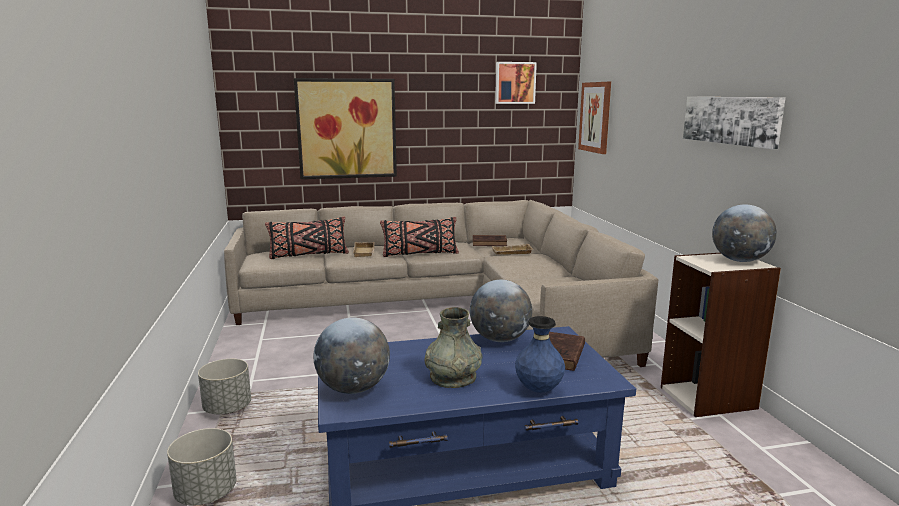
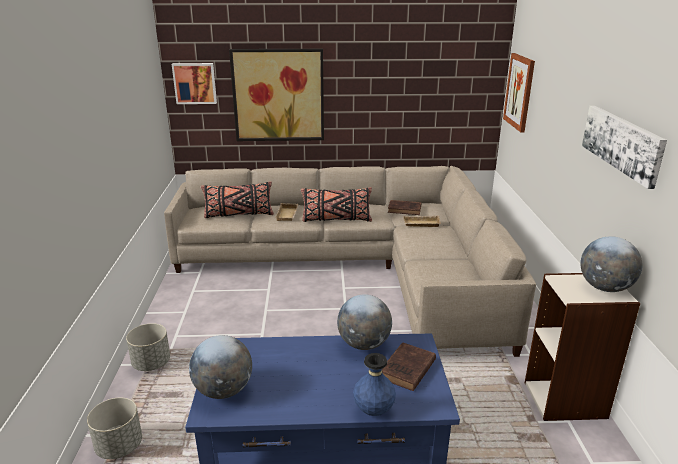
camera: 10 degrees right, 10 degrees up
grey vase [425,307,482,388] -> none
picture [495,62,537,104] -> picture moved to [172,63,217,104]

